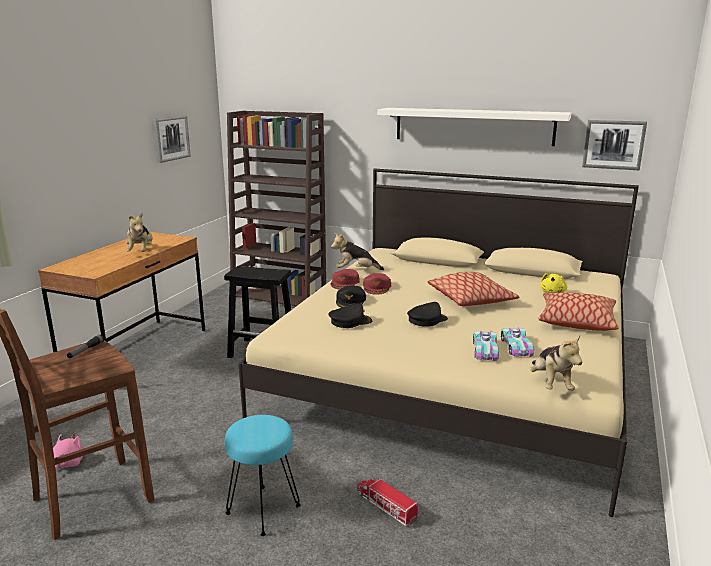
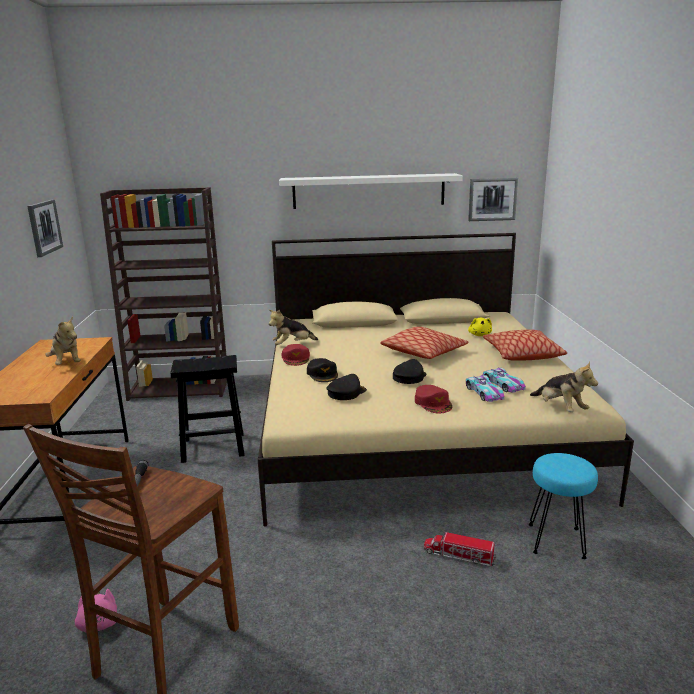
camera: 25 degrees left, 0 degrees up
turquoise stool [225,415,301,536] -> turquoise stool moved to [529,453,598,559]
red cap [363,273,391,295] -> red cap moved to [415,385,452,413]

